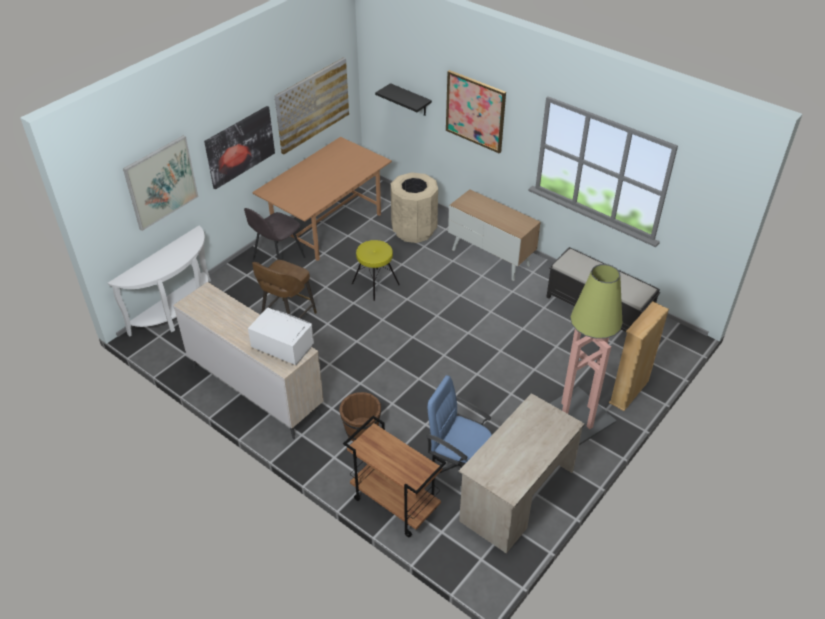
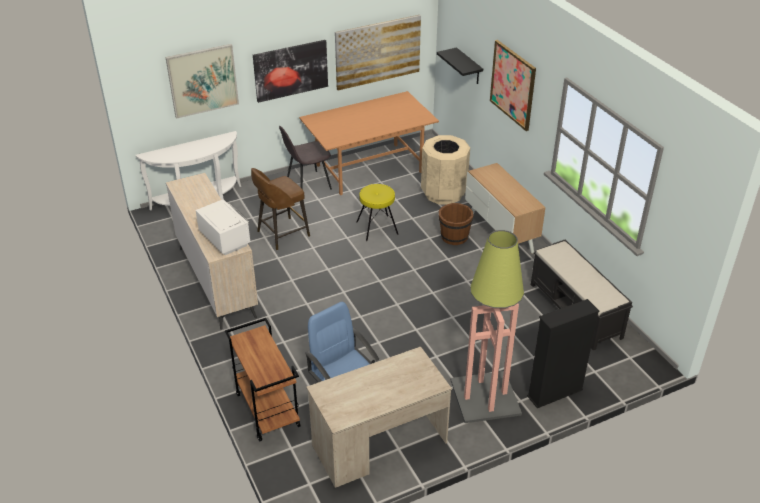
camera: 25 degrees right, 5 degrees down
brown bucket [340,392,381,441] -> brown bucket moved to [439,203,473,245]
beige bookcase [609,301,669,411] -> black bookcase [527,299,599,408]

